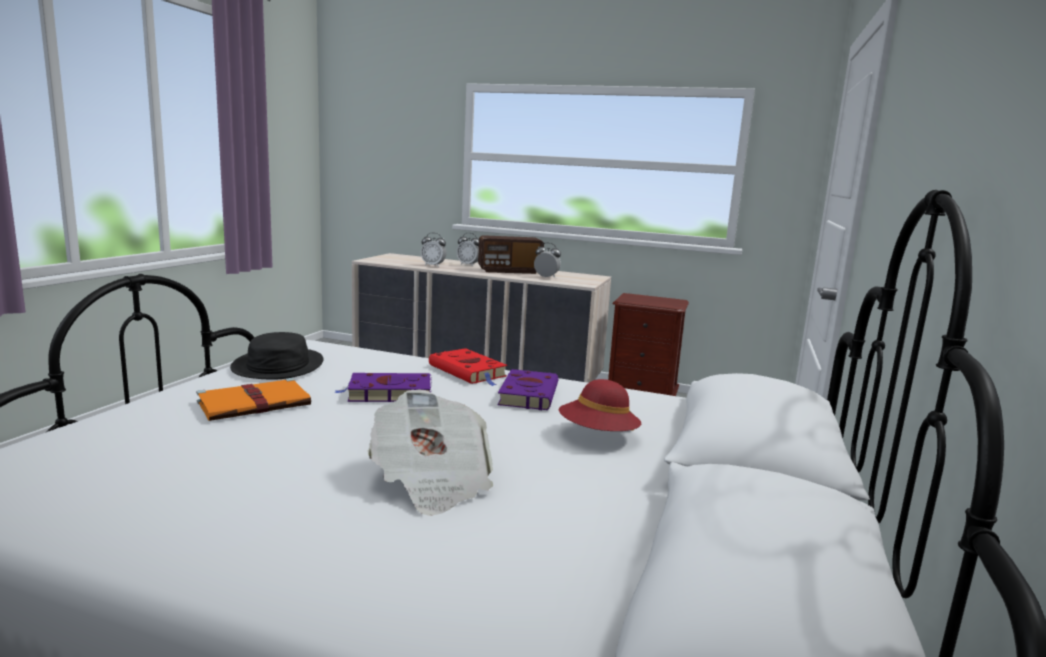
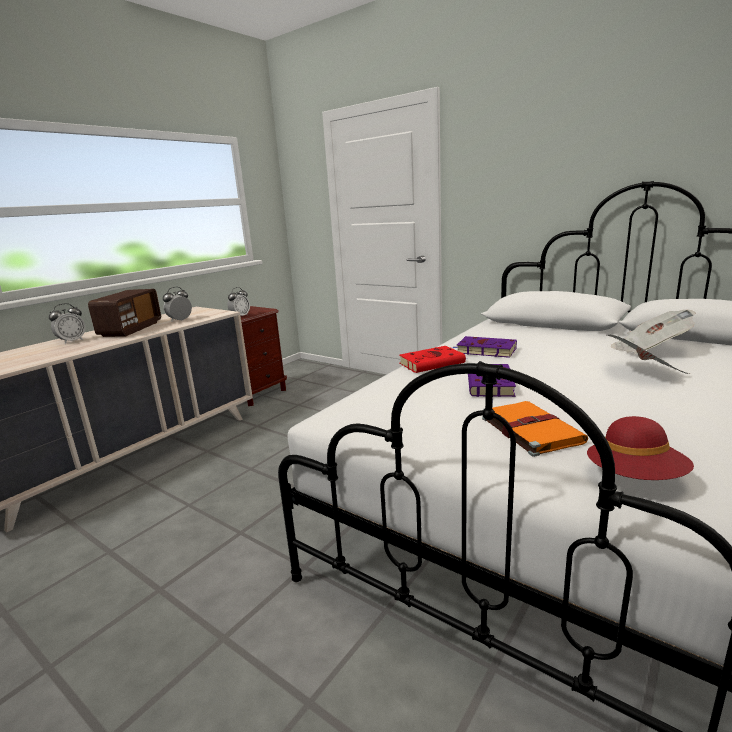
camera: 70 degrees left, 5 degrees up
black hat [230,332,324,380] -> none
alarm clock [421,233,447,267] -> alarm clock moved to [227,287,250,316]
red hat [559,379,641,431] -> red hat moved to [587,416,694,480]
none -> newspaper [611,310,696,354]

